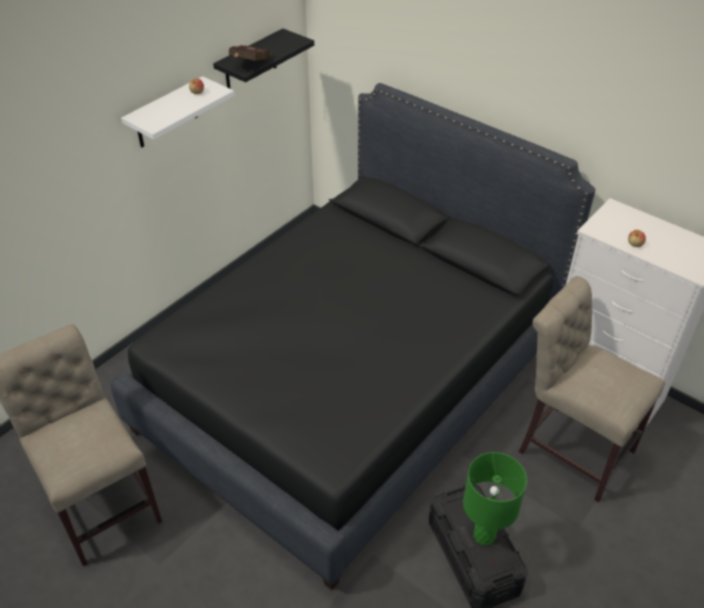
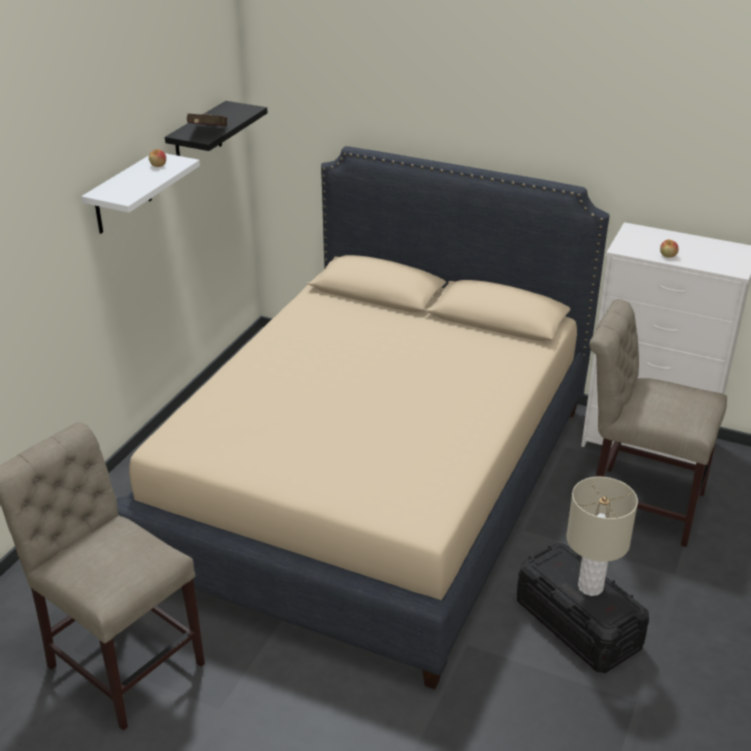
camera: 15 degrees left, 10 degrees down
black bed [110,83,595,590] -> beige bed [116,146,609,689]
green table lamp [463,452,527,545] -> beige table lamp [566,477,638,596]

